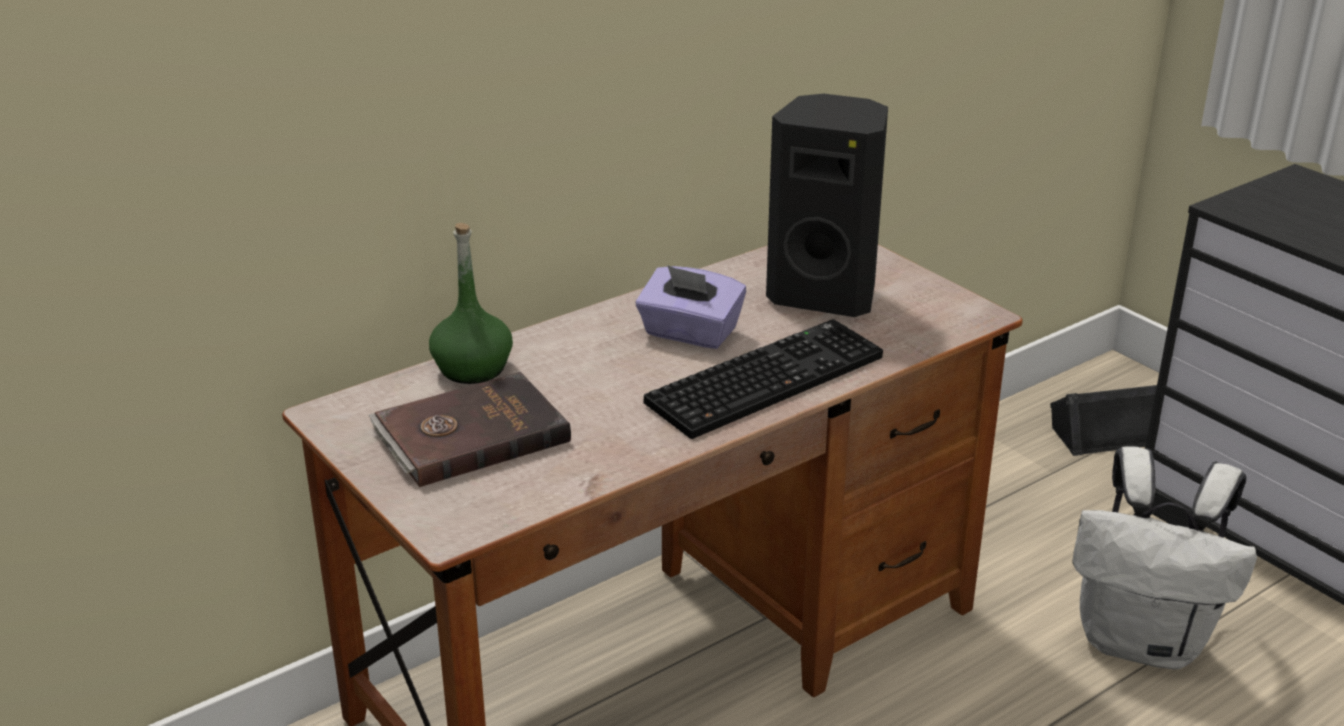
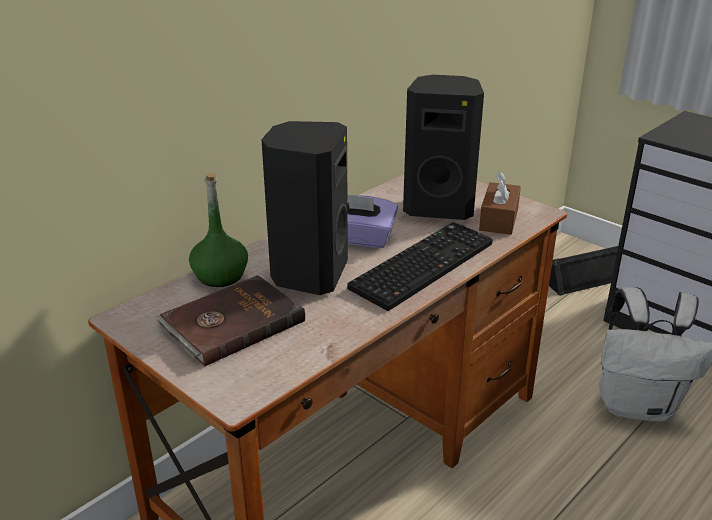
camera: 10 degrees left, 0 degrees up
none -> black speaker [261,121,348,295]
none -> brown tissue box [479,172,521,235]

